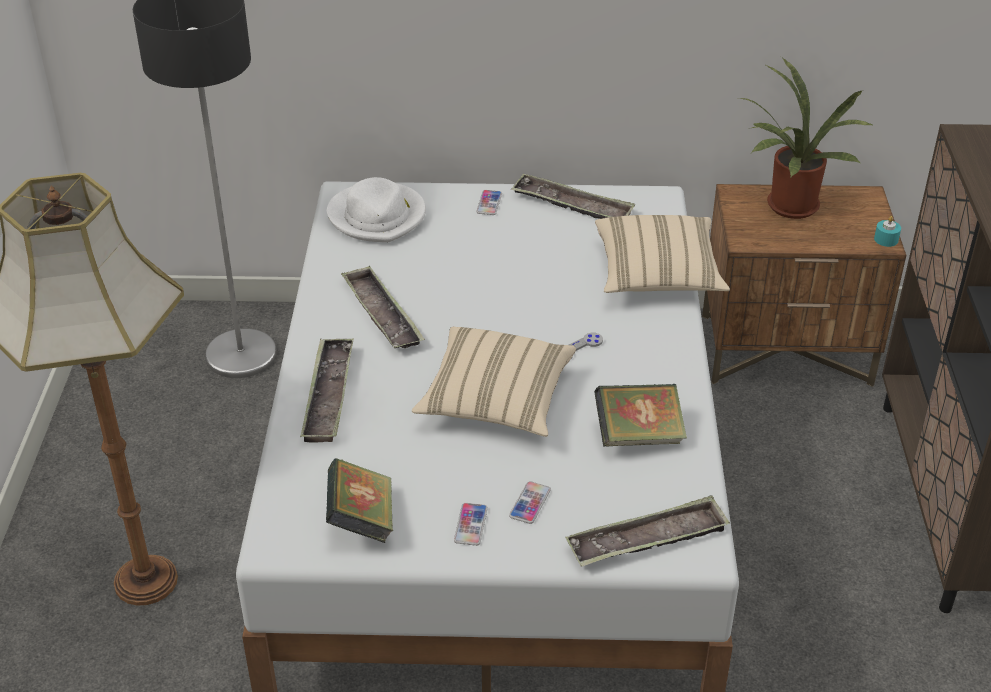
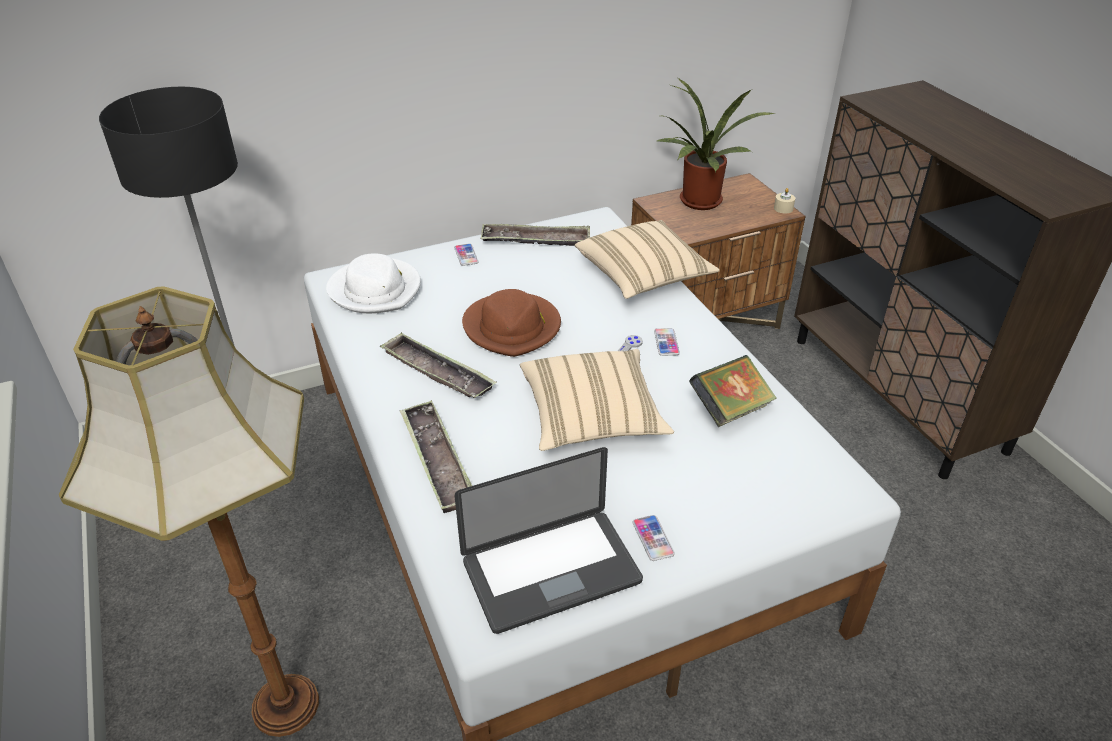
camera: 25 degrees left, 0 degrees up
book [326,458,393,543] -> laptop [455,447,643,634]
phone [509,481,551,524] -> phone moved to [654,328,680,356]
tray [565,495,730,566] -> none
turquoise candle [874,216,901,247] -> beige candle [774,188,795,214]
none -> brown hat [462,289,561,357]

